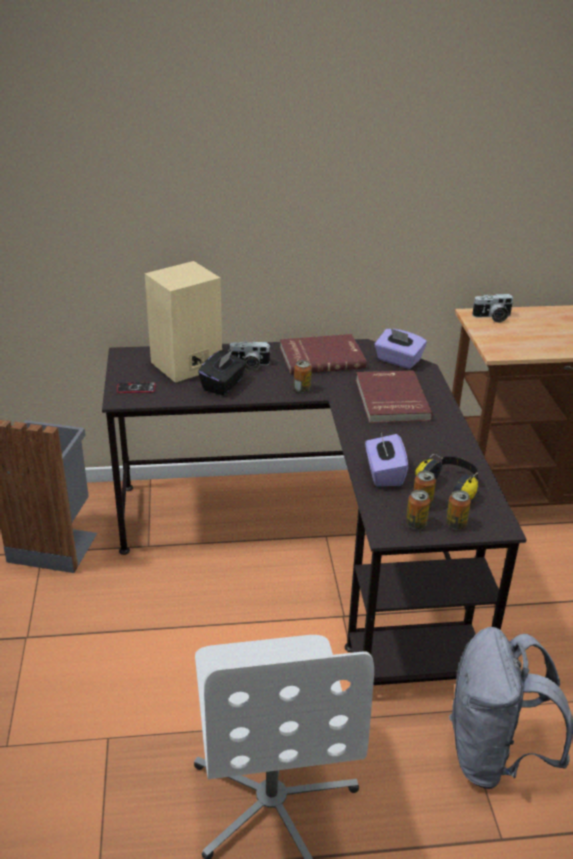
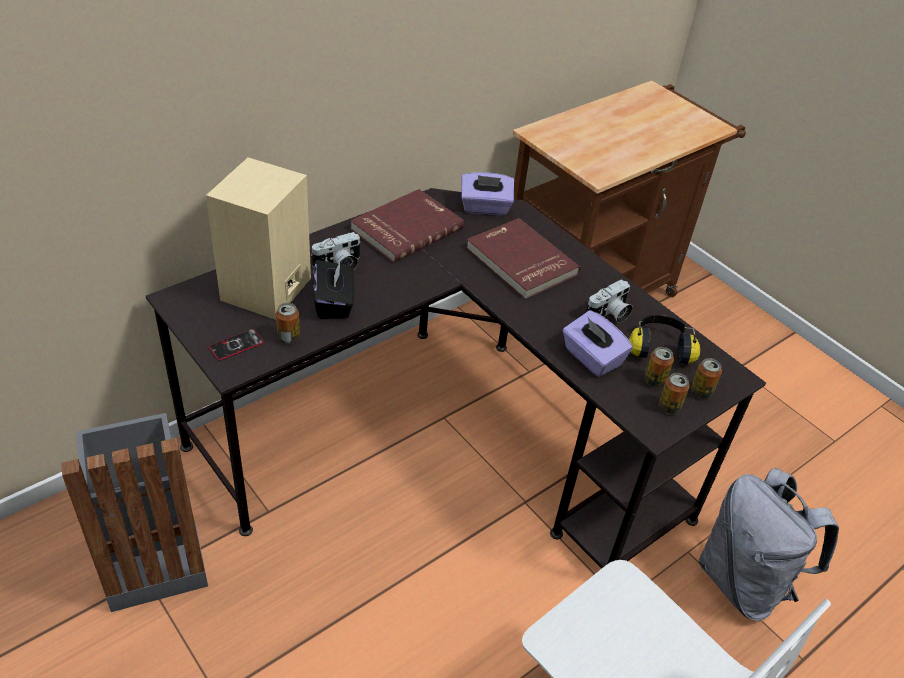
camera: 35 degrees left, 10 degrees up
can [294,360,312,393] -> can moved to [276,303,300,344]
camera [472,294,513,323] -> camera moved to [586,279,633,323]

